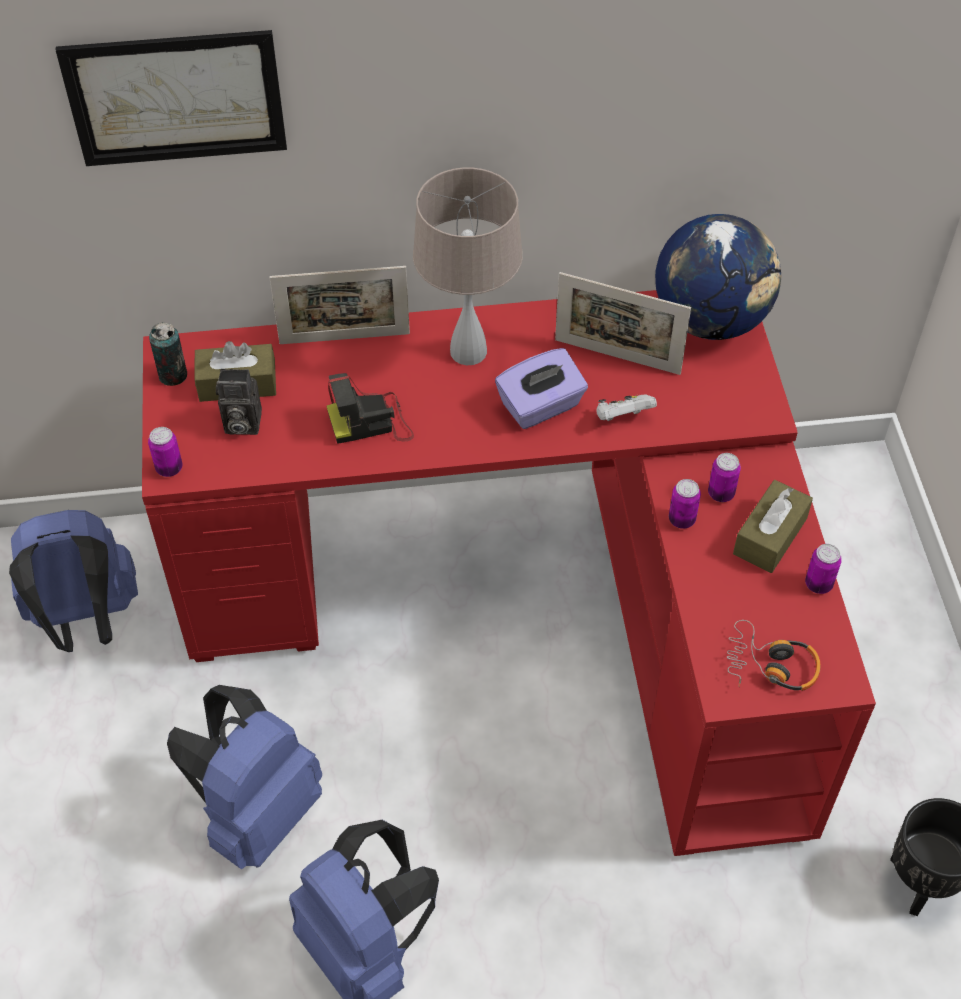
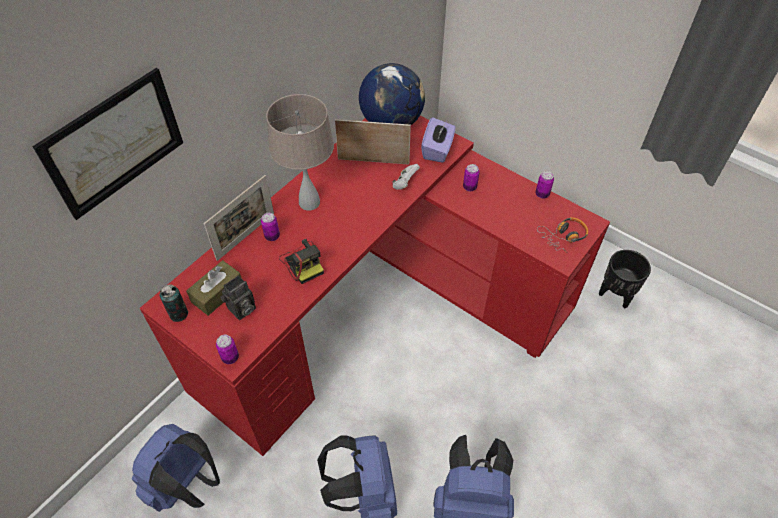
camera: 45 degrees left, 0 degrees up
camera [327,373,414,444] -> camera turned 60 degrees counterclockwise [279,239,324,284]
purple tissue box [495,348,588,429] -> purple tissue box moved to [421,117,455,163]
picture frame [555,272,691,375] -> picture frame turned 150 degrees counterclockwise [335,119,411,165]
can [669,479,701,529] -> can moved to [261,213,280,241]
brown tissue box [733,480,813,573] -> none

